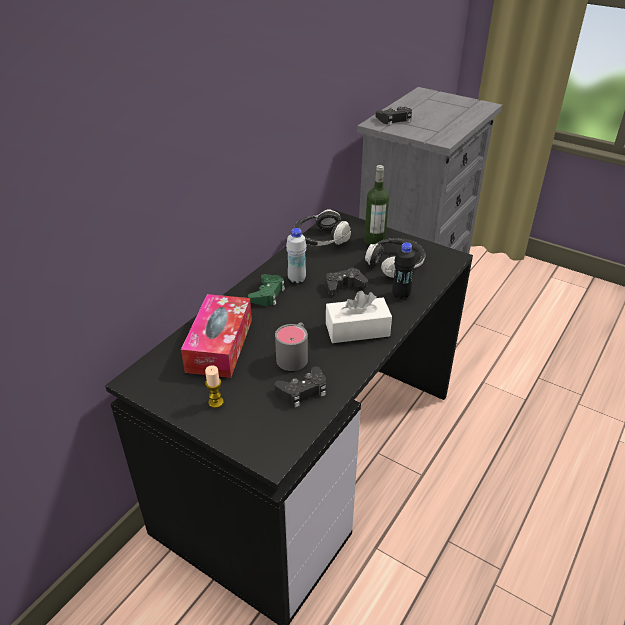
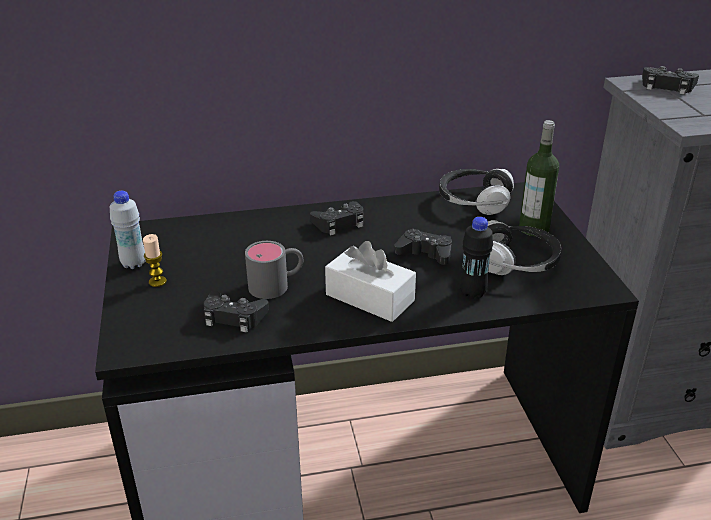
camera: 45 degrees right, 5 degrees down
tissue box [181,294,252,378] -> none
green game controller [248,274,285,306] -> black game controller [310,201,364,235]
white bottle [286,228,307,283] -> white bottle moved to [110,191,145,269]

